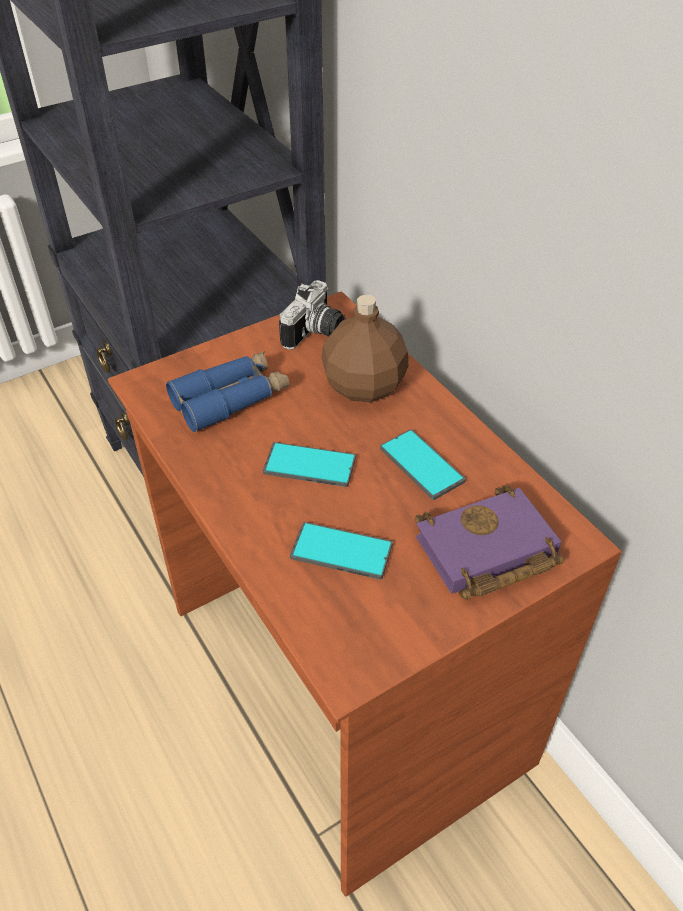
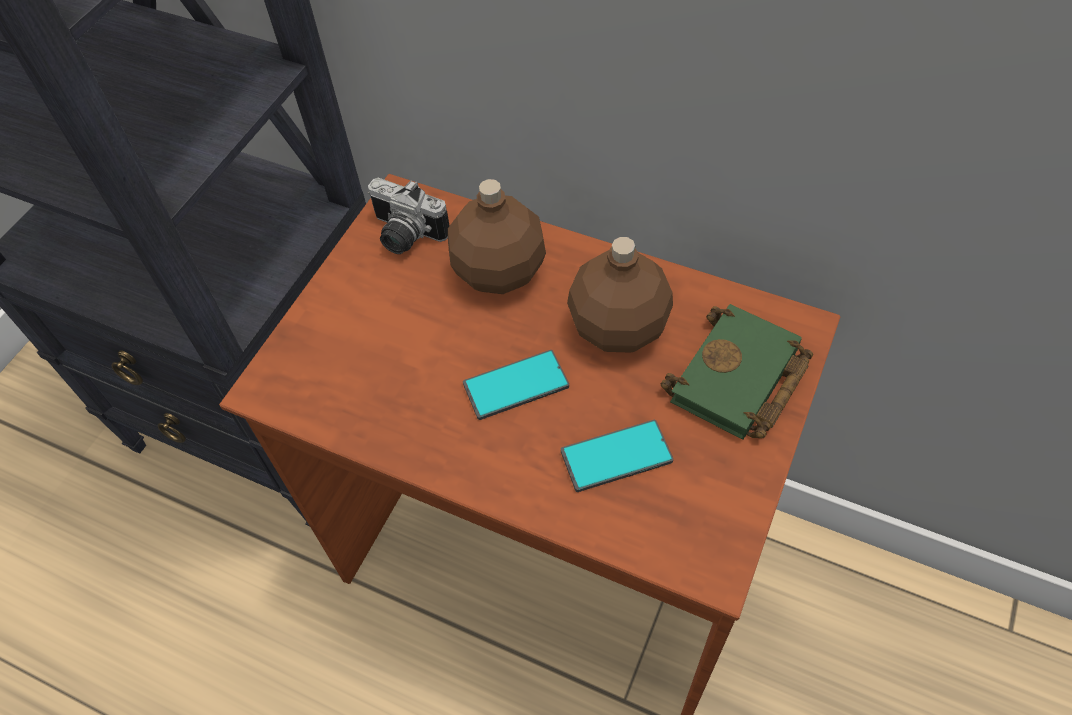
camera: 30 degrees left, 10 degrees up
blue binoculars [166,351,289,432] -> none
camera [279,280,345,350] -> camera turned 120 degrees clockwise [367,178,450,254]
phone [380,429,466,500] -> brown bottle [567,237,673,352]
purple book [415,485,564,600] -> green book [661,304,813,440]

